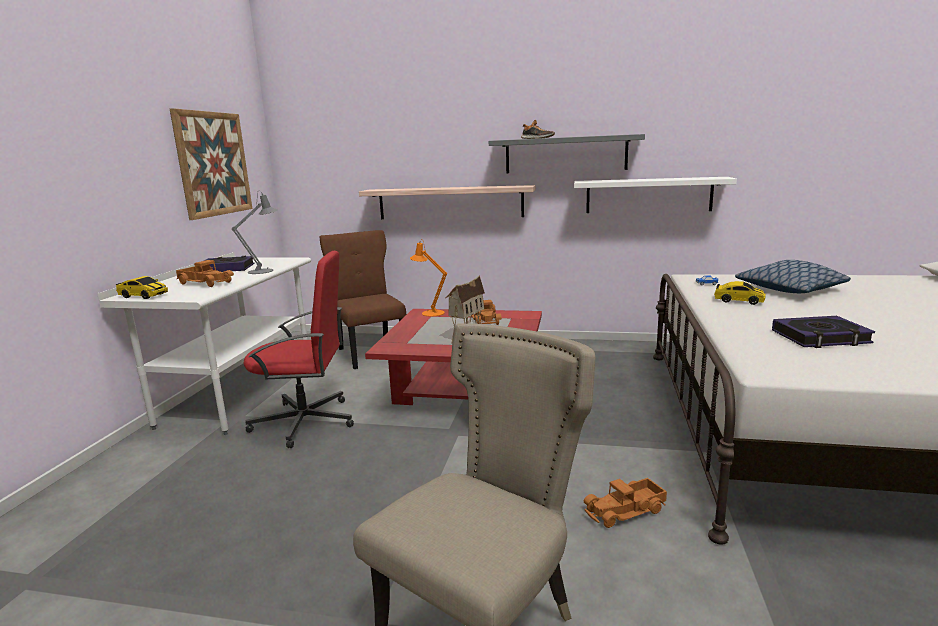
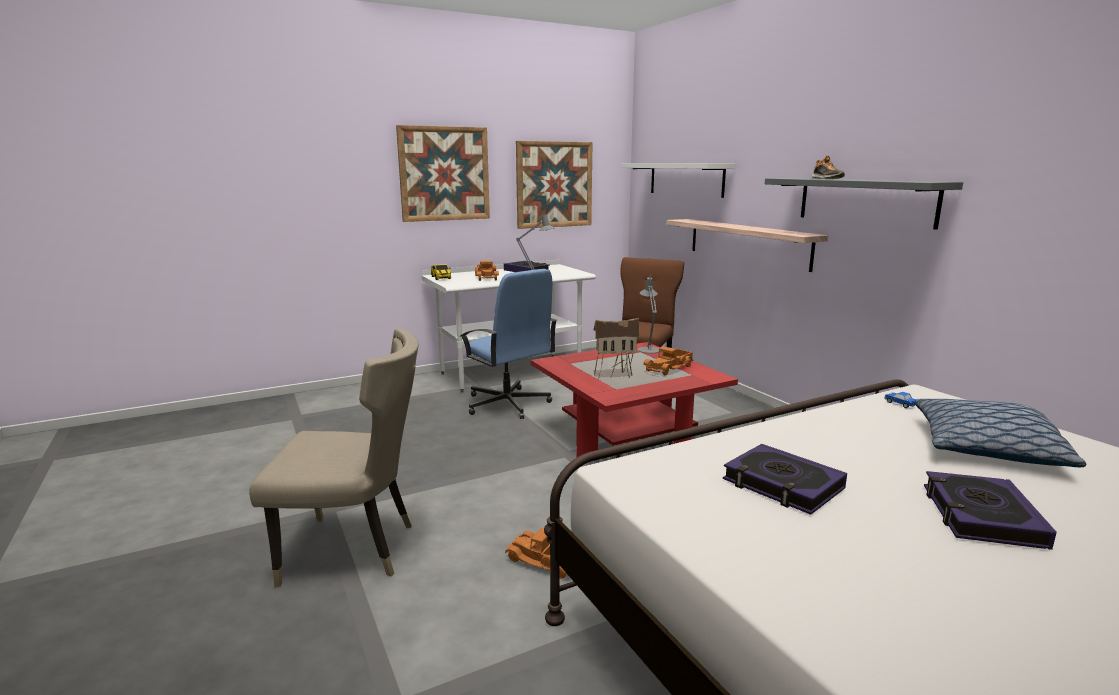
camera: 50 degrees right, 0 degrees up
red office chair [244,251,354,448] -> blue office chair [460,269,557,419]
orange table lamp [410,239,447,316] -> grey table lamp [638,274,659,353]
white shelf [574,177,737,213] -> white shelf moved to [622,163,735,198]
toy car [714,281,766,305] -> none
none -> picture [396,125,490,222]
none -> book [924,471,1057,550]

